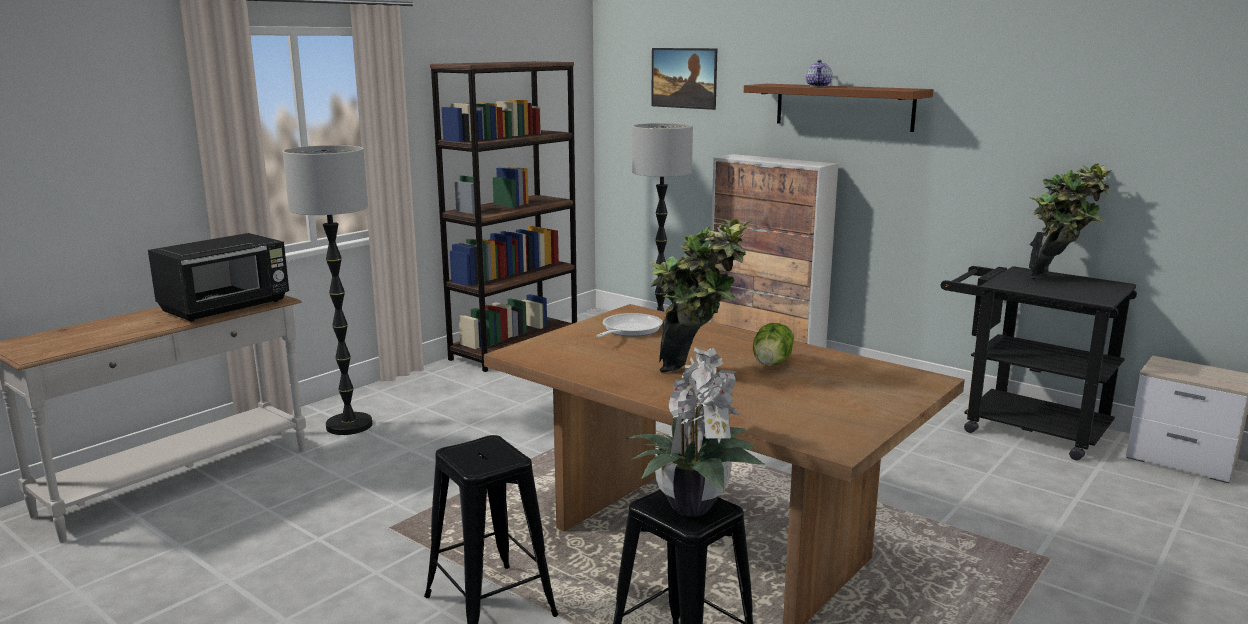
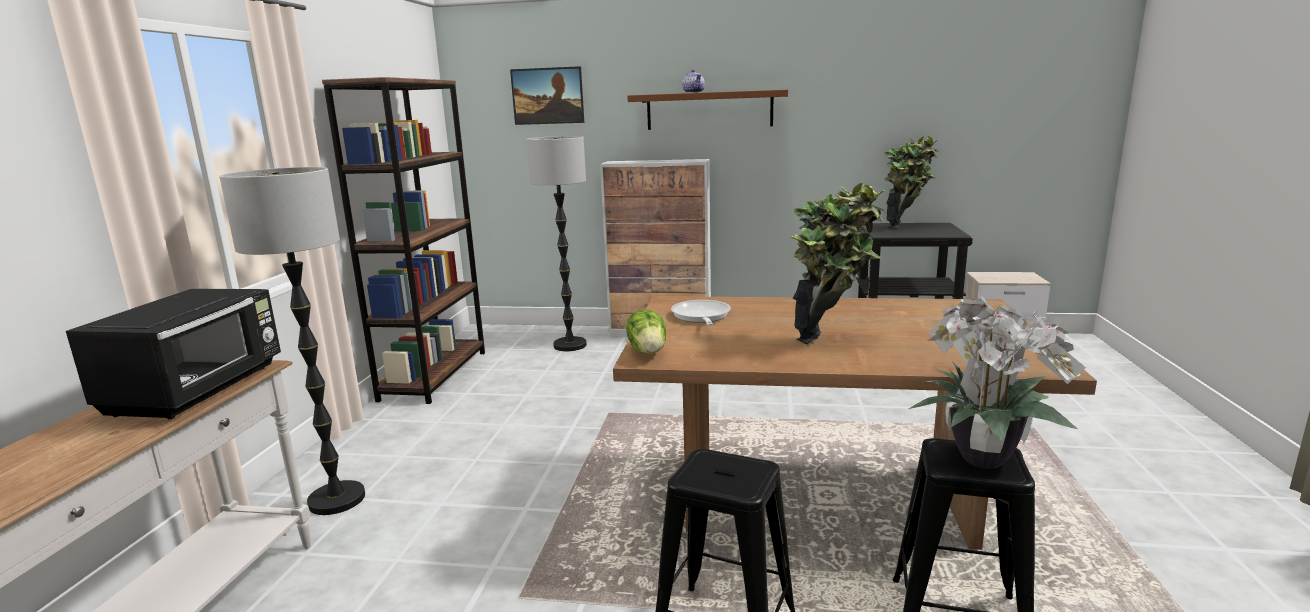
camera: 30 degrees left, 0 degrees up
lettuce [753,323,794,366] -> lettuce moved to [626,310,666,354]

